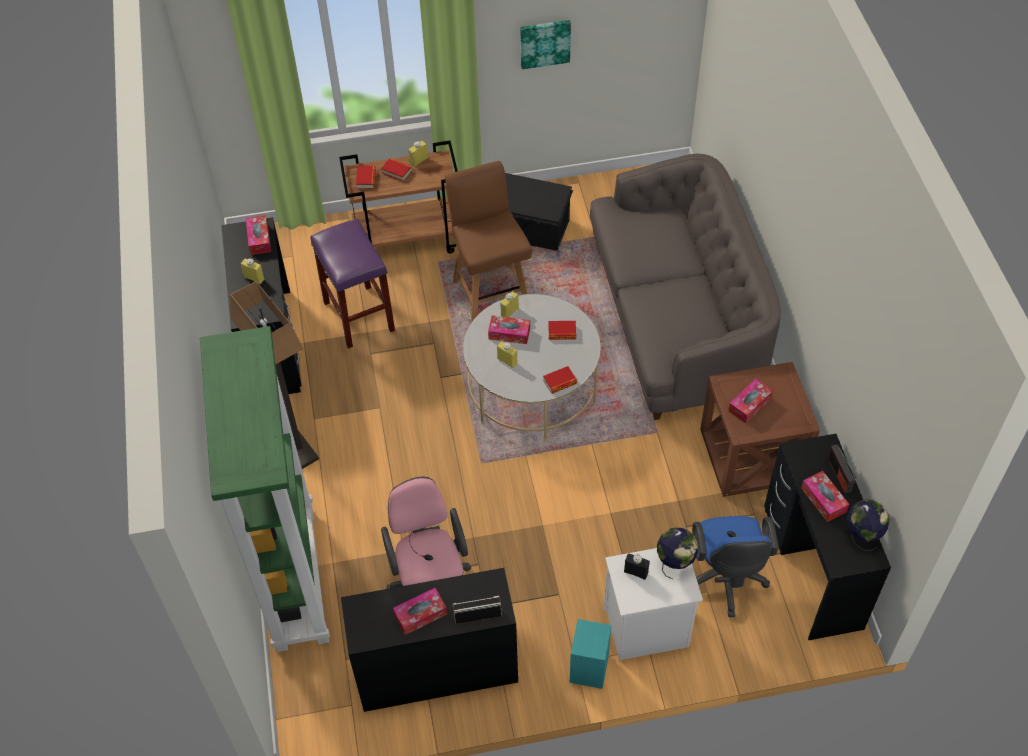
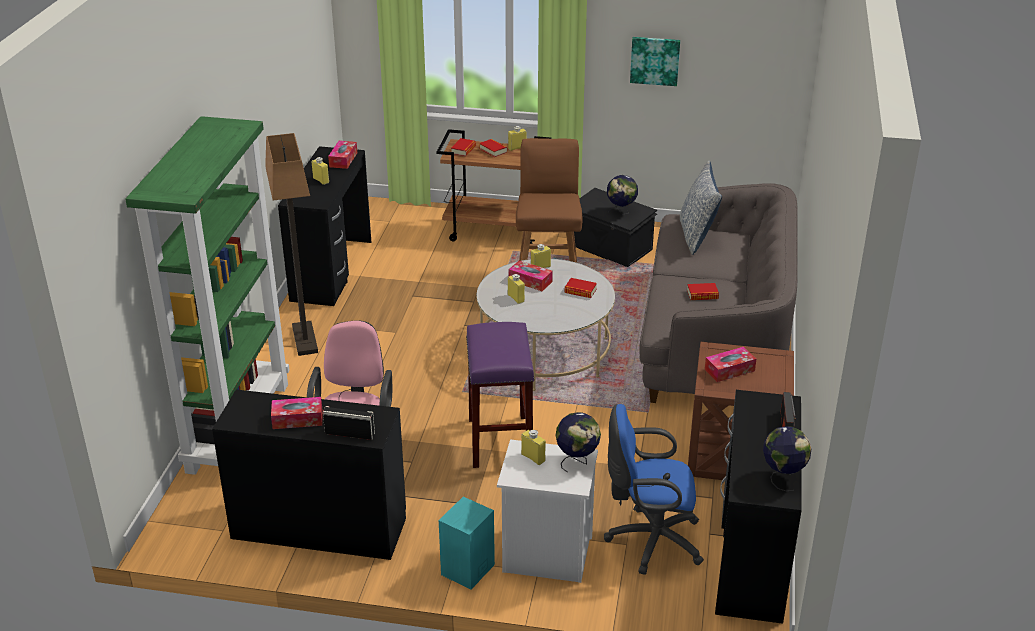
camera: 20 degrees right, 20 degrees down
purple stool [311,219,395,349] -> purple stool moved to [466,322,535,468]
book [543,366,577,394] -> book moved to [687,283,719,300]
black bottle [624,553,650,580] -> yellow bottle [521,430,546,465]
blue office chair [692,516,779,617] -> blue office chair turned 75 degrees clockwise [604,404,704,575]
tissue box [801,471,849,522] -> none
none -> globe [607,175,638,215]
none -> pillow [680,161,722,255]

